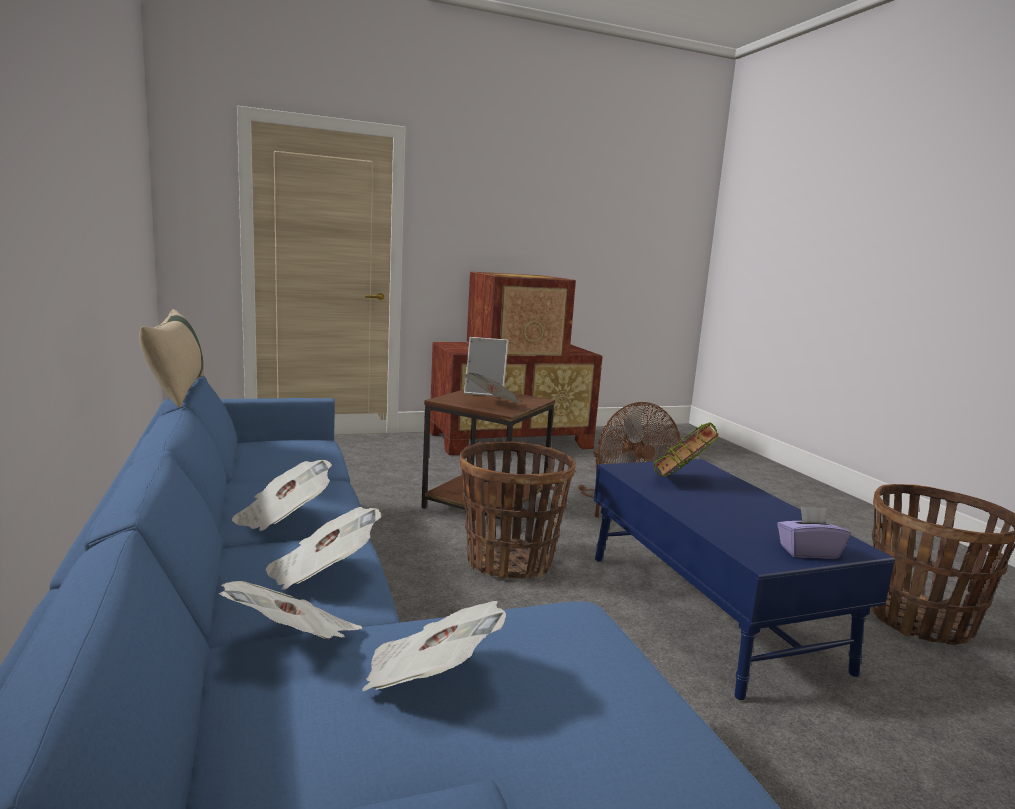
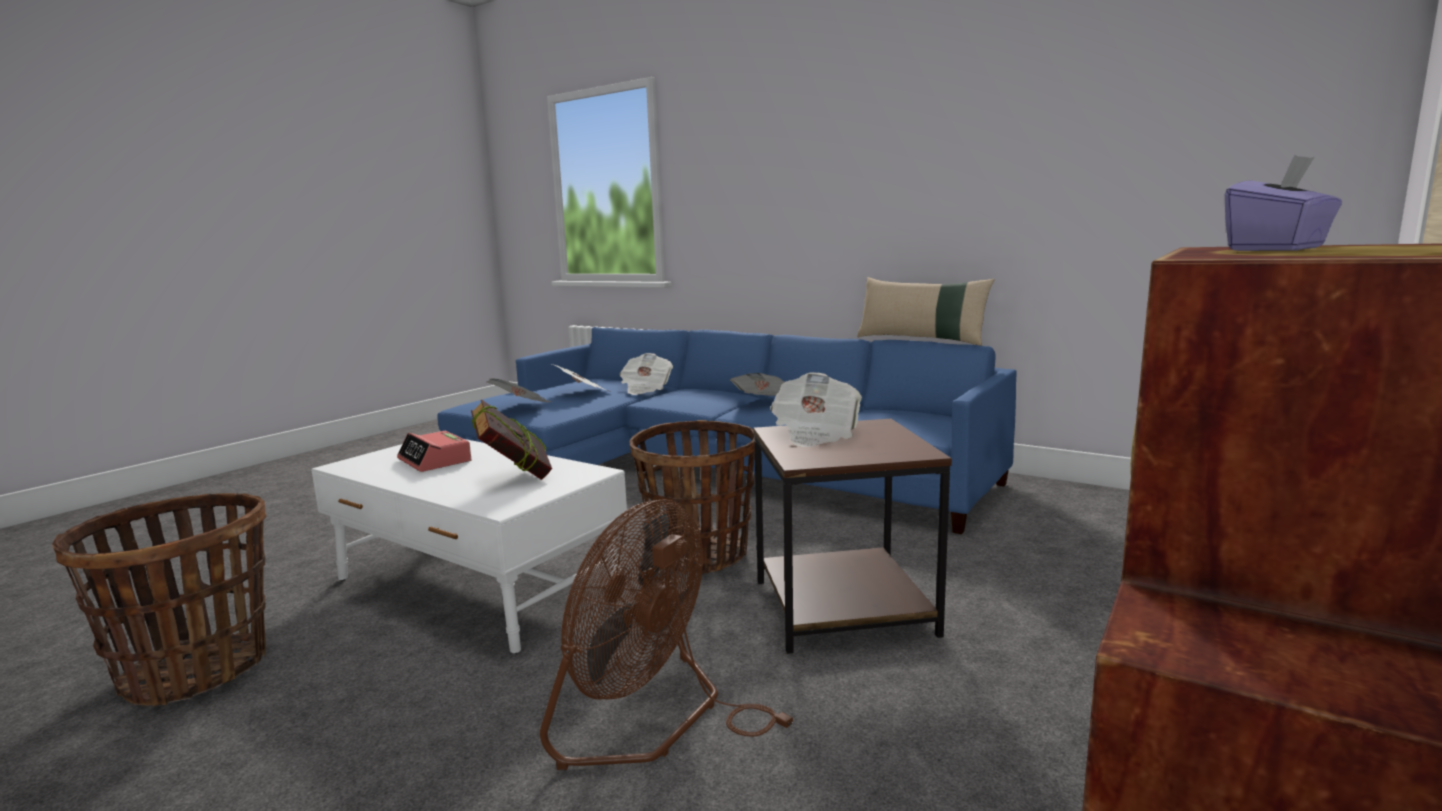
camera: 145 degrees right, 0 degrees up
newspaper [265,507,381,590] -> newspaper moved to [486,379,552,402]
picture frame [464,337,508,397] -> none
blue coffee table [594,459,895,700] -> white coffee table [311,439,627,653]
purple tissue box [777,506,851,559] -> purple tissue box moved to [1225,155,1342,251]
none -> alarm clock [397,431,471,472]

